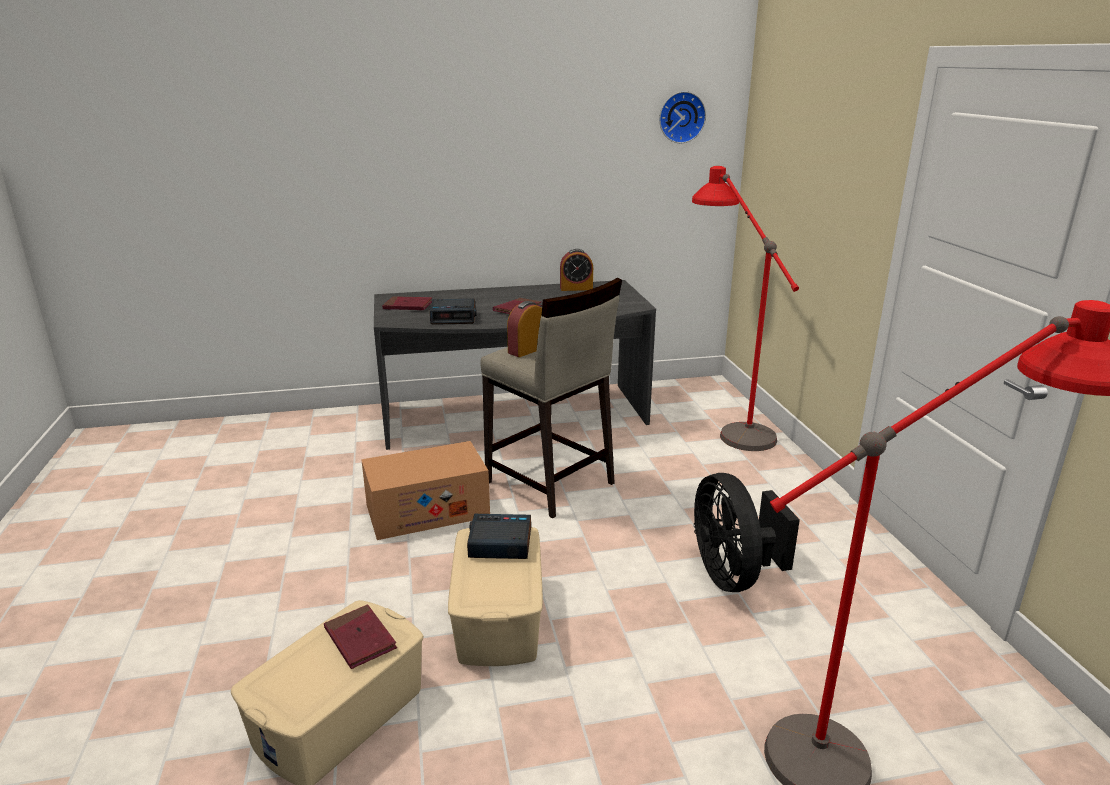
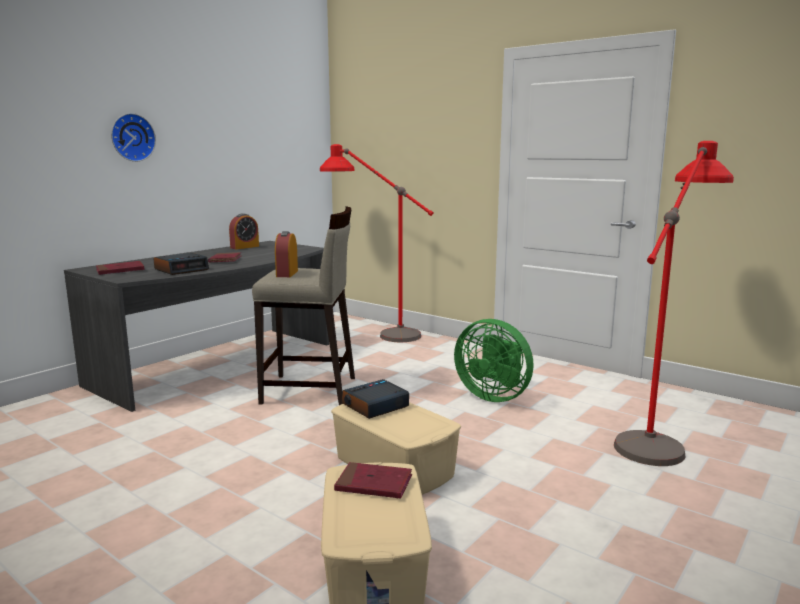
camera: 40 degrees left, 10 degrees down
cardboard box [361,441,490,540] -> none
wall clock [659,91,706,143] -> wall clock moved to [111,113,156,162]
black fan [694,473,800,592] -> green fan [454,319,533,402]

